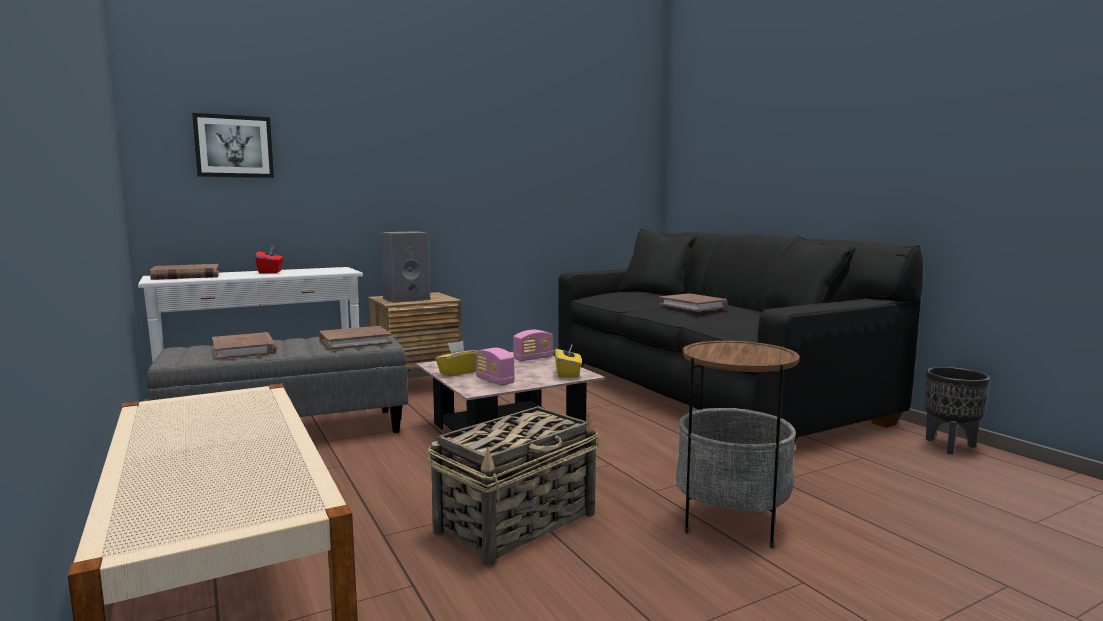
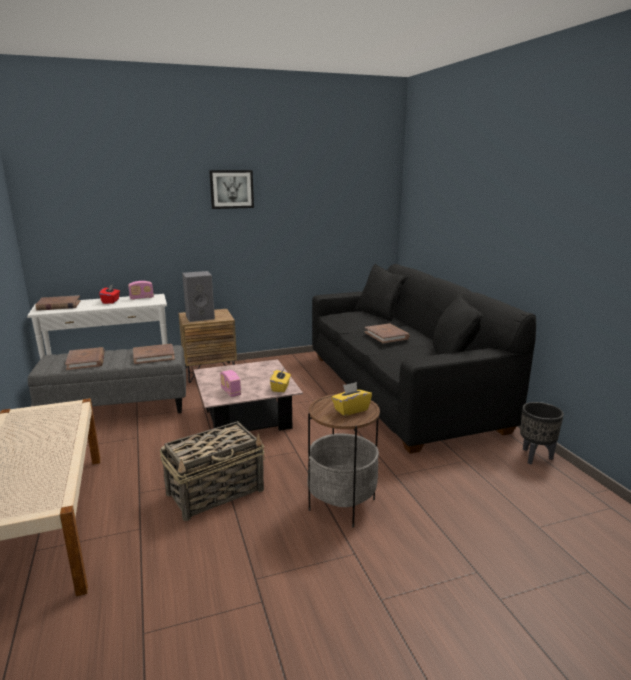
camera: 10 degrees right, 10 degrees up
picture [192,113,274,178] -> picture moved to [209,170,254,209]
yellow tissue box [435,341,477,377] -> yellow tissue box moved to [331,382,372,416]
radio [513,330,553,362] -> radio moved to [128,281,154,300]

